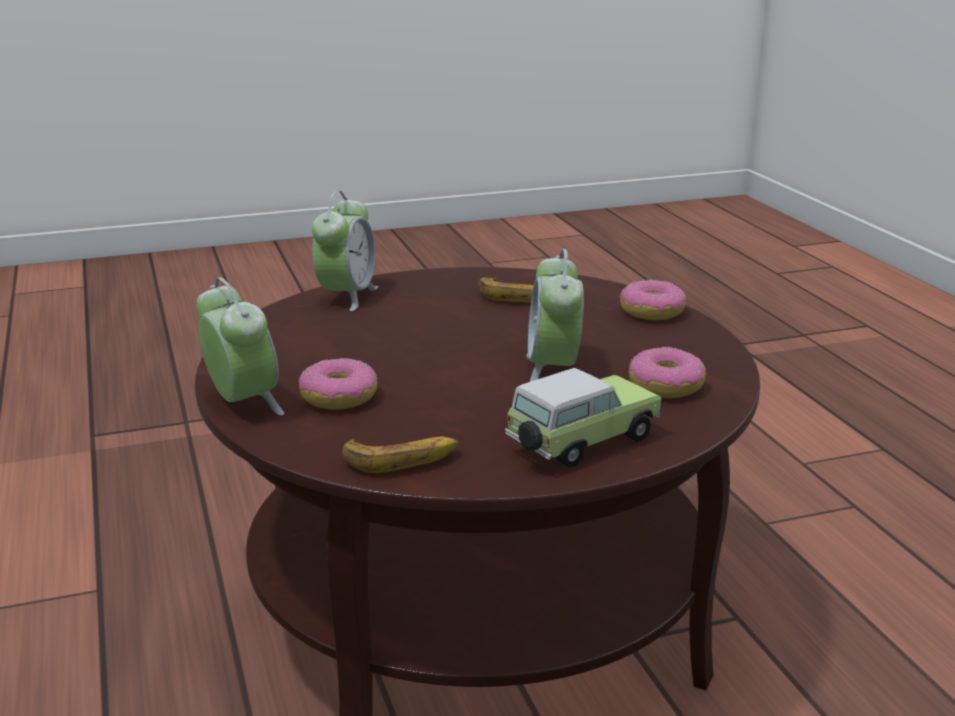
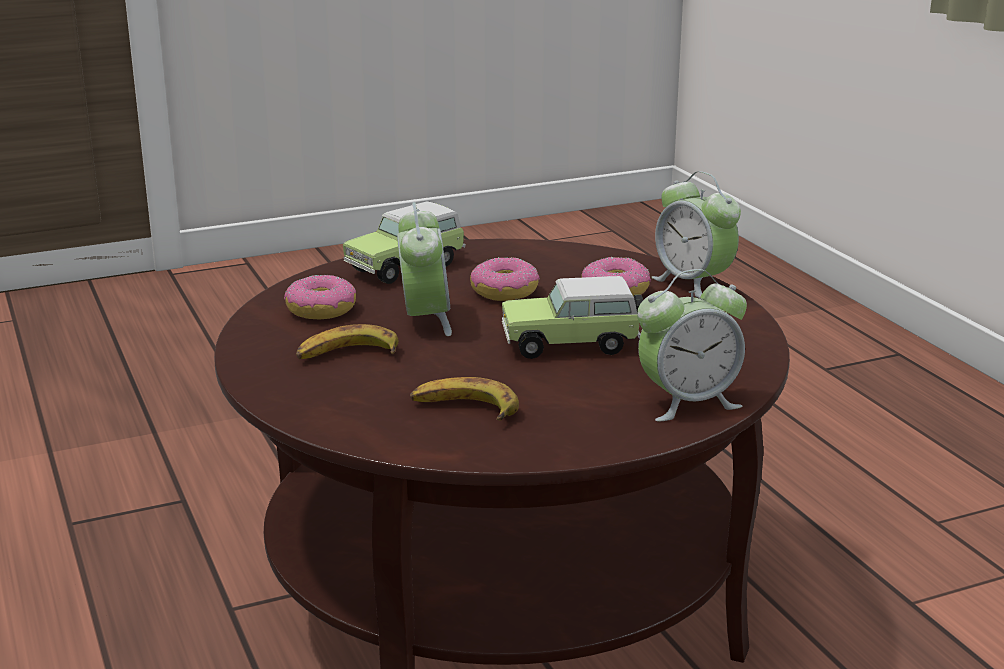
camera: 175 degrees right, 0 degrees up
alarm clock [312,191,378,311] -> alarm clock turned 120 degrees counterclockwise [637,269,747,421]
banana [342,437,459,473] -> banana moved to [296,324,399,359]
donut [619,279,686,320] -> donut moved to [470,257,540,301]
none -> toy car [502,276,643,359]

